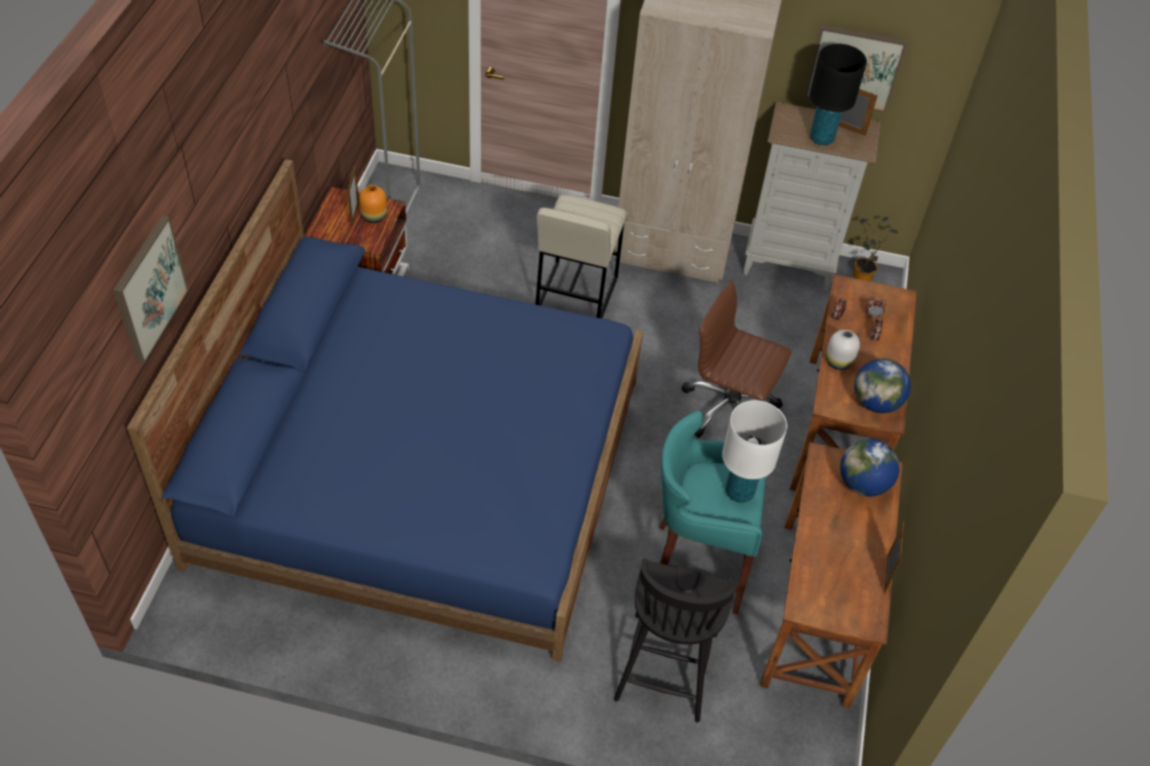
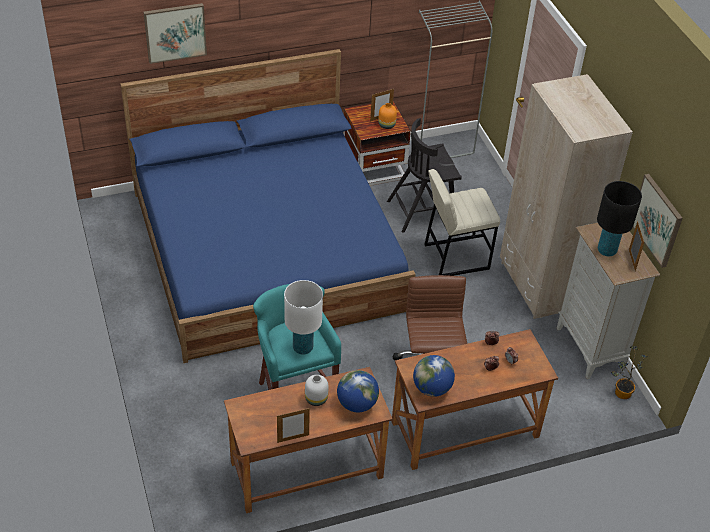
camera: 60 degrees right, 5 degrees down
black chair [614,558,737,723] -> black chair moved to [387,118,462,233]
white vase [826,330,860,370] -> white vase moved to [305,375,329,406]

